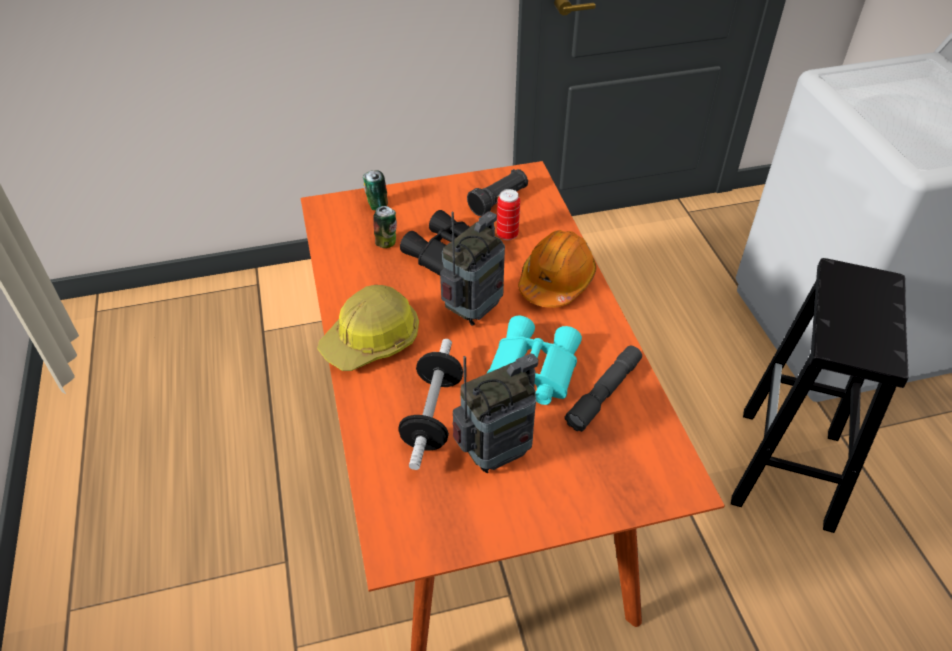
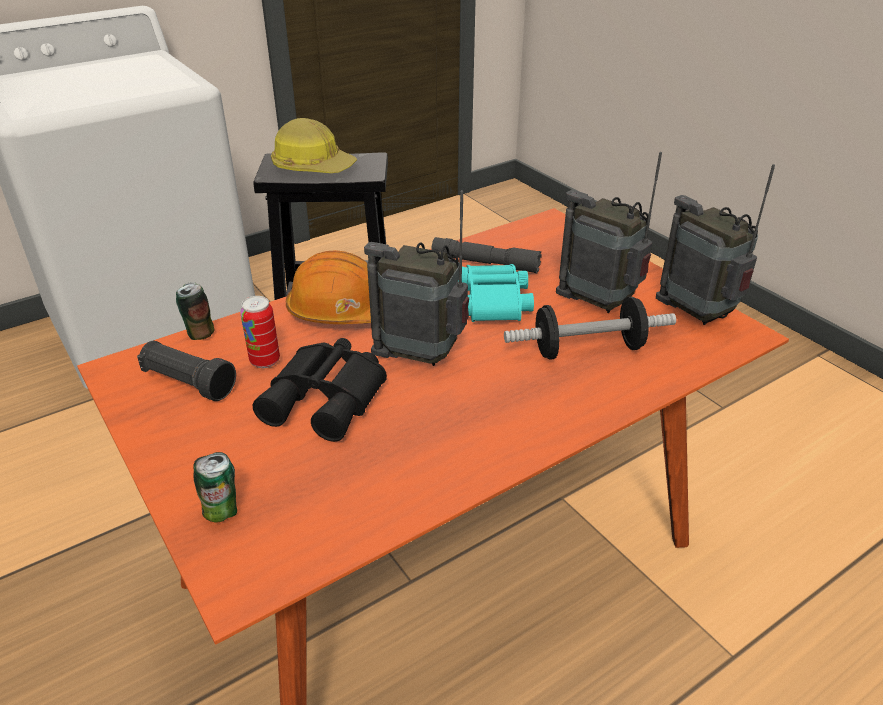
camera: 110 degrees left, 10 degrees down
hard hat [317,285,419,371] -> hard hat moved to [271,118,357,173]
can [373,206,397,248] -> can moved to [176,282,215,340]
none -> radio [656,164,775,325]

